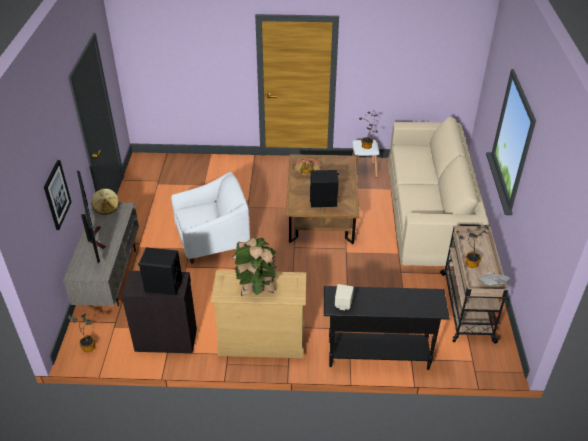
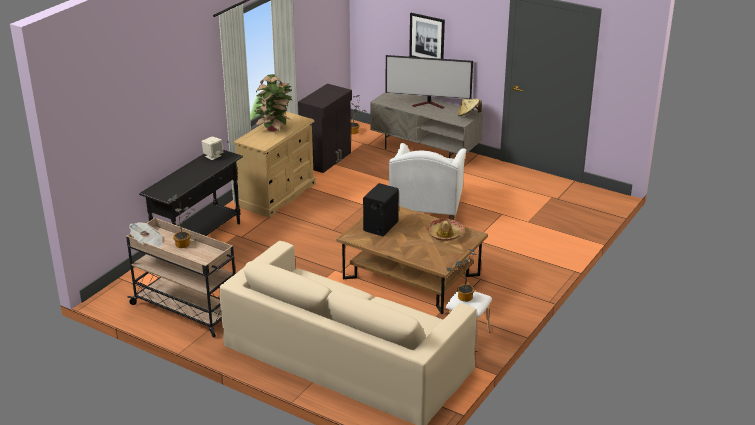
camera: 120 degrees right, 10 degrees down
black speaker [138,248,182,295] -> none

